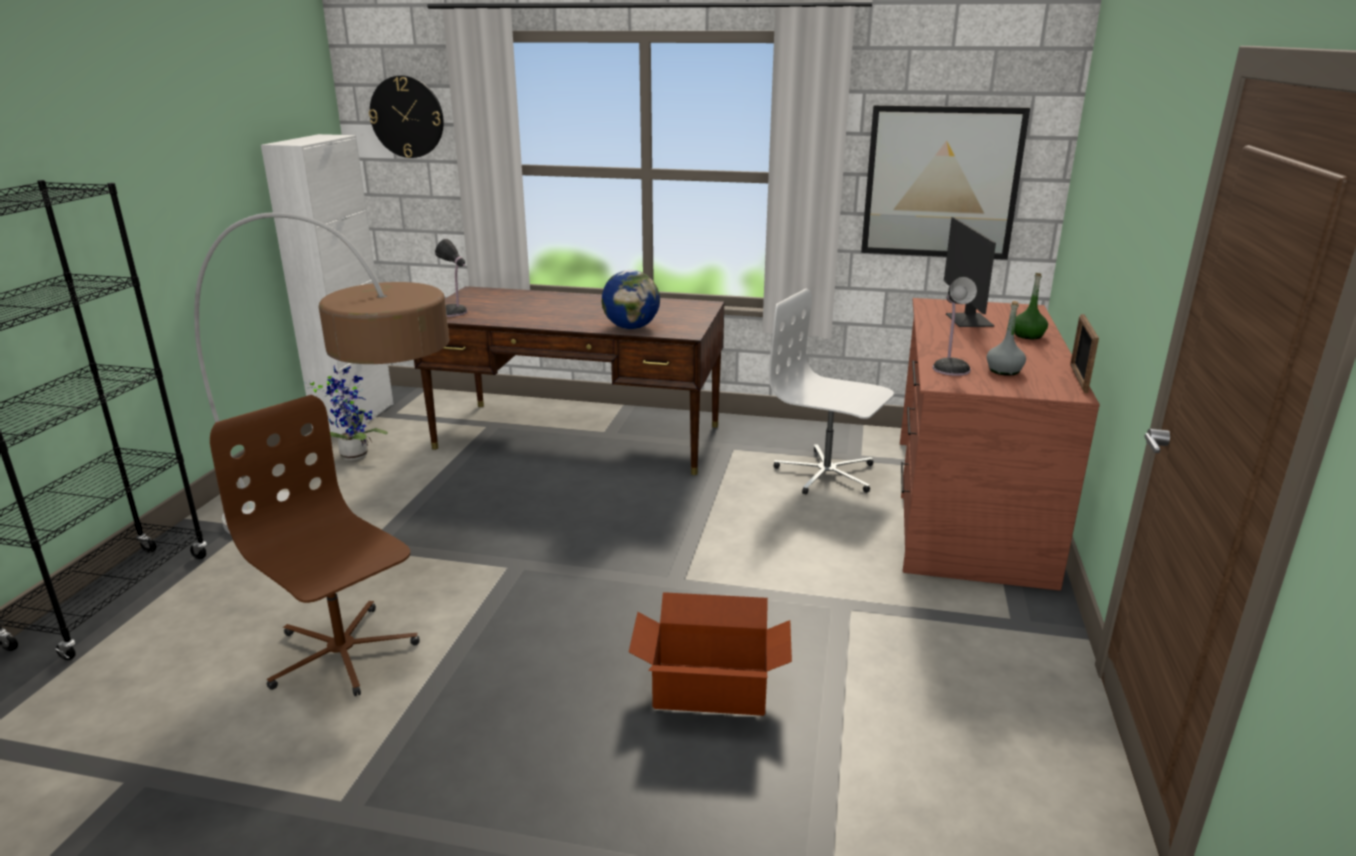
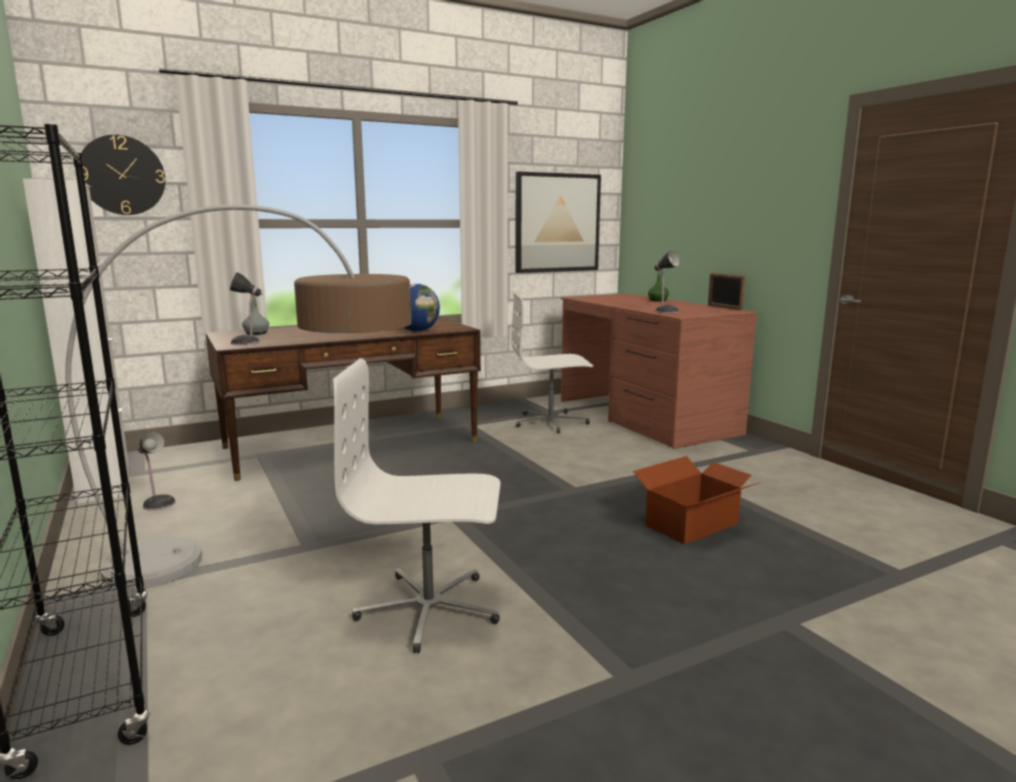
camera: 40 degrees left, 10 degrees down
brown office chair [210,395,420,696] -> white office chair [333,358,500,653]
potted plant [304,366,388,461] -> table lamp [138,432,176,511]
monitor [944,217,996,327] -> none
grey bottle [987,301,1026,376] -> grey bottle moved to [242,285,269,335]

